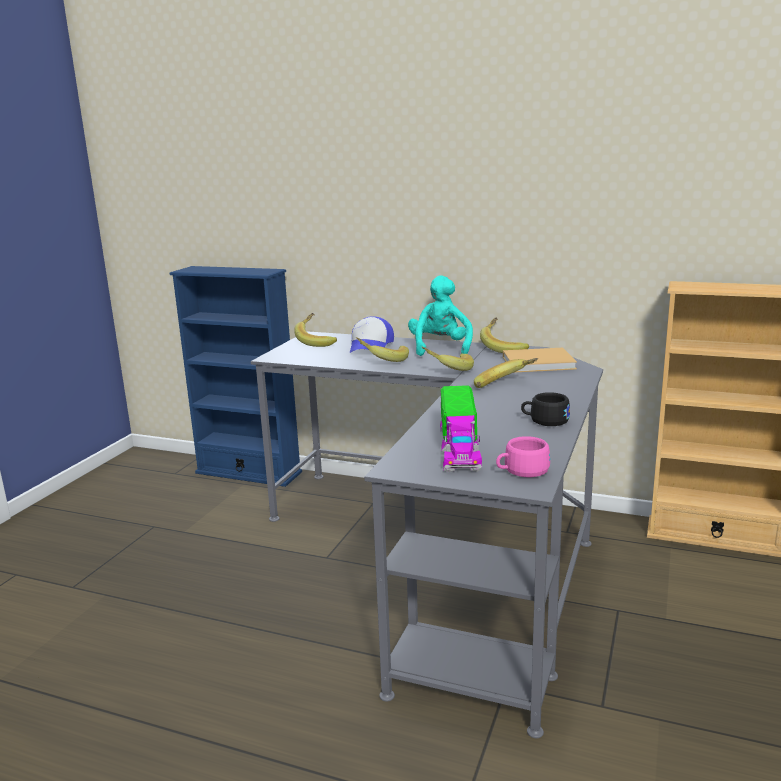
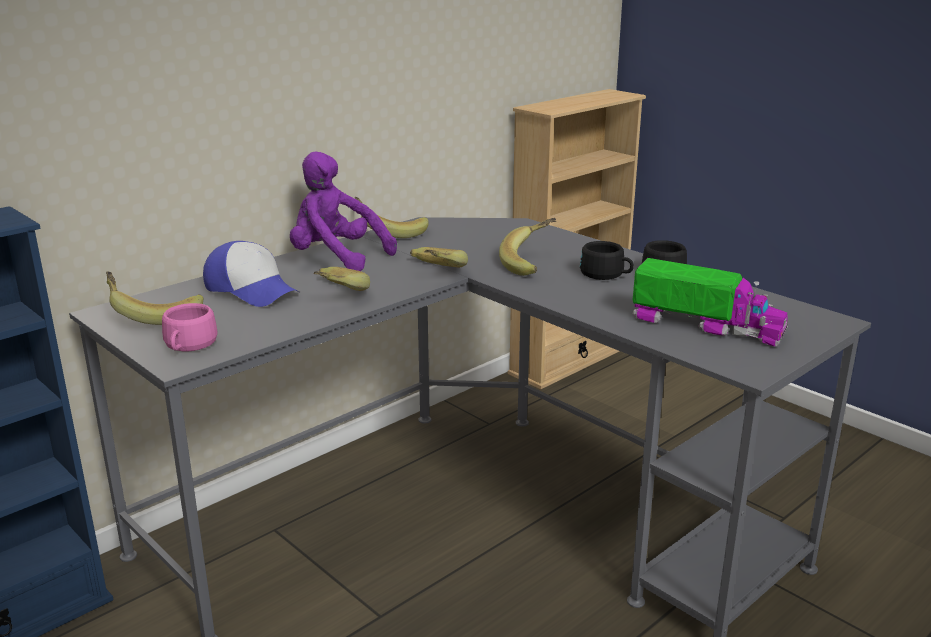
camera: 65 degrees left, 5 degrees up
turquoise plush toy [408,275,473,356] -> purple plush toy [290,151,397,271]
pink cup [496,436,550,477] -> pink cup moved to [162,303,217,351]
beige book [503,348,577,372] -> none
none -> black cup [580,241,634,280]

